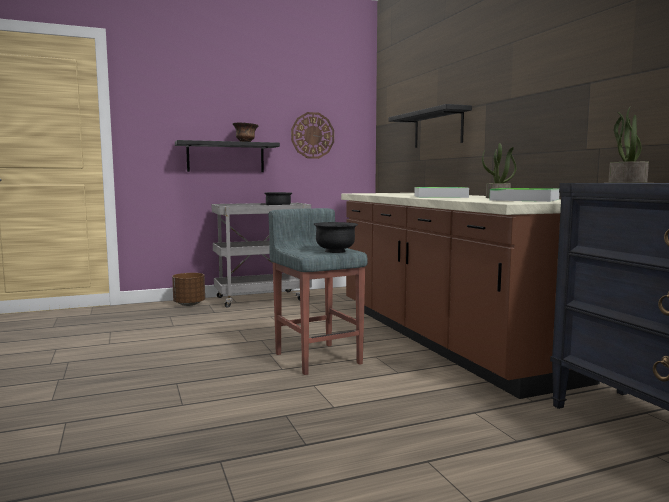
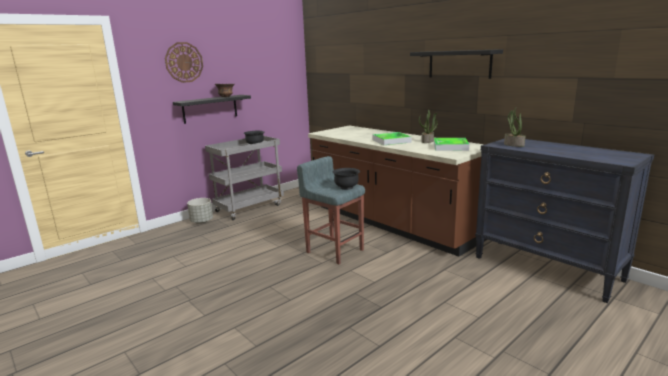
camera: 20 degrees left, 10 degrees up
brown planter [172,273,205,306] -> grey planter [187,198,213,224]
wall clock [291,112,334,159] -> wall clock moved to [165,42,203,83]
black shelf [389,104,472,148] -> black shelf moved to [410,49,503,79]

